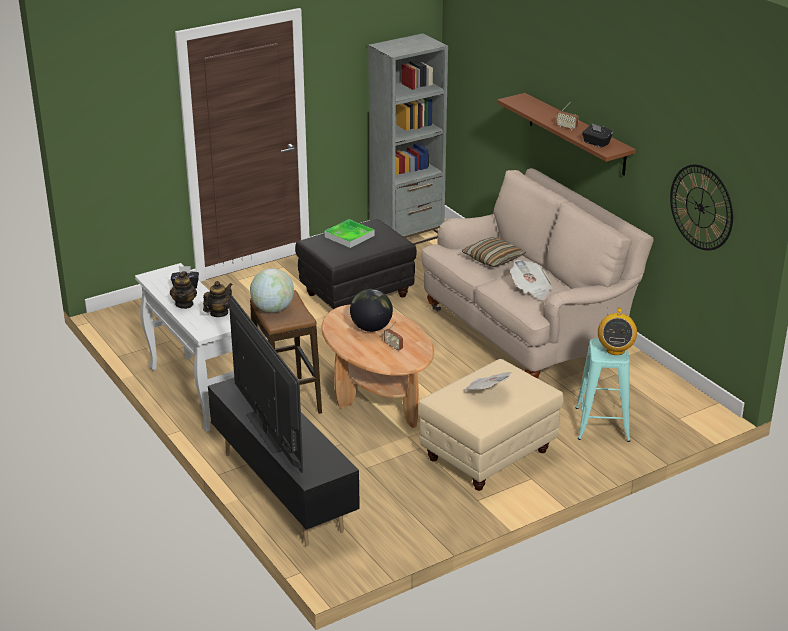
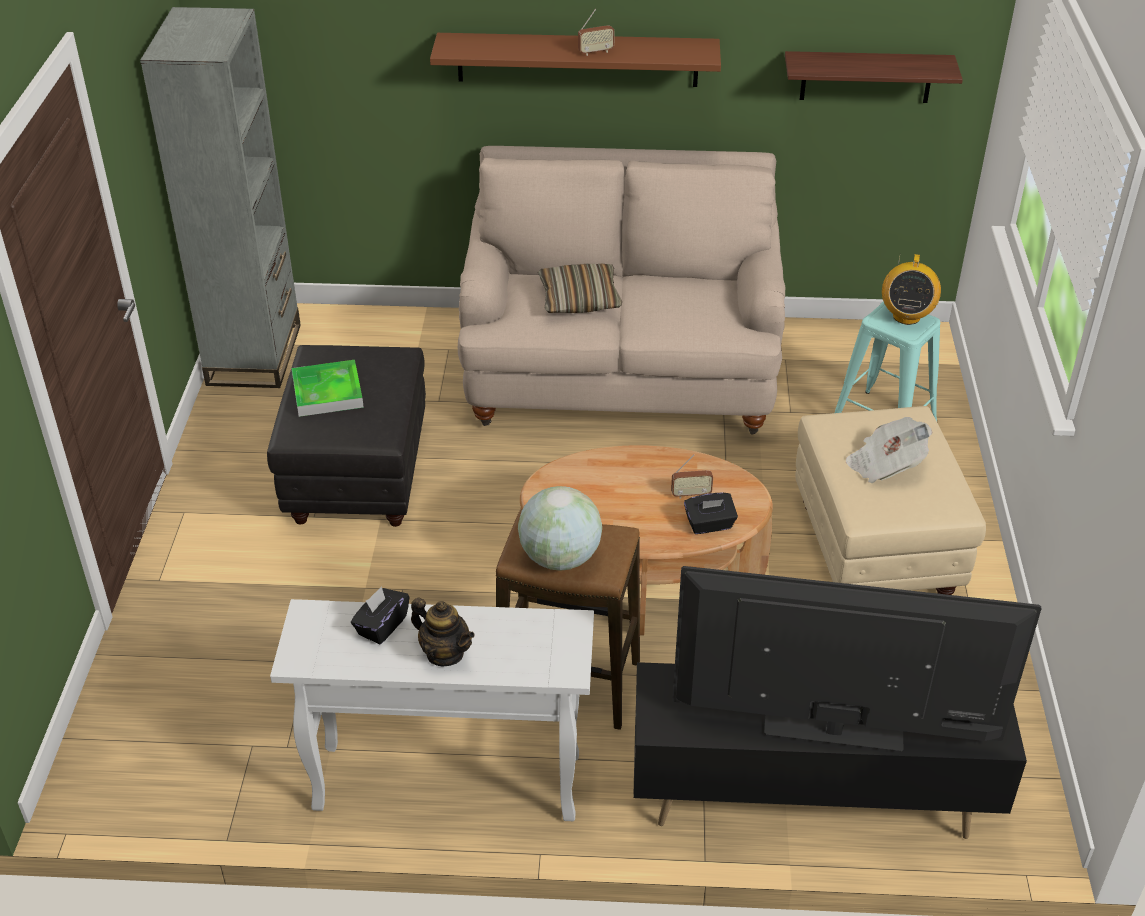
camera: 55 degrees left, 10 degrees up
teapot [203,281,233,317] -> none
globe [350,289,393,332] -> none
newspaper [510,260,553,300] -> none
black tissue box [582,124,613,147] -> black tissue box moved to [684,492,738,534]
radio [598,308,637,355] -> radio turned 60 degrees clockwise [882,253,941,325]
wall clock [670,164,733,251] -> shelf [785,51,963,103]

